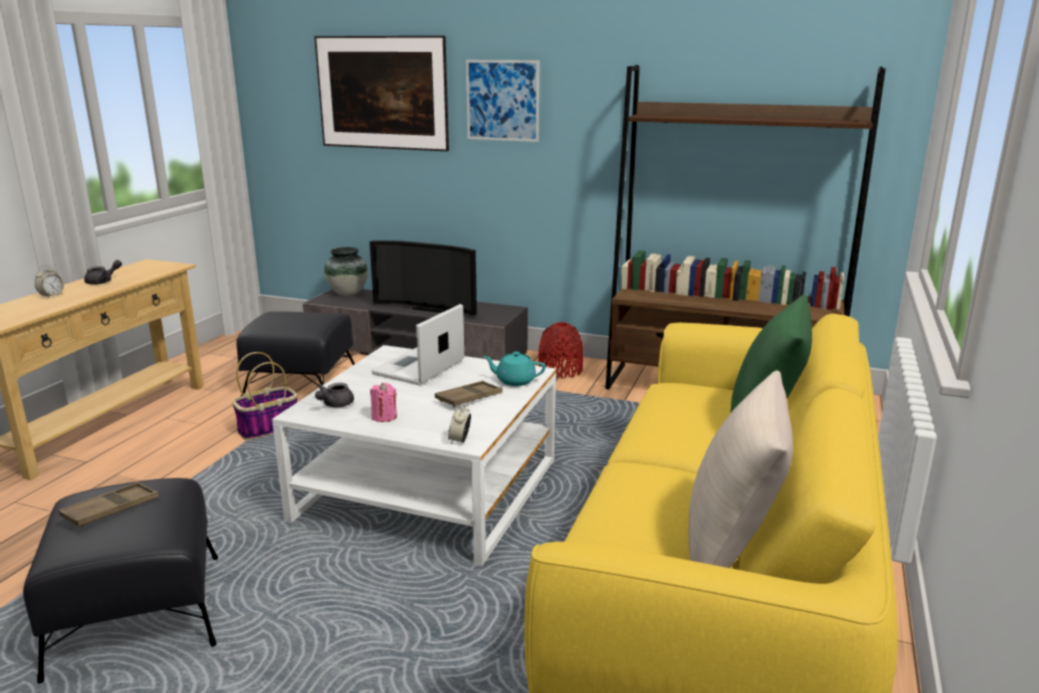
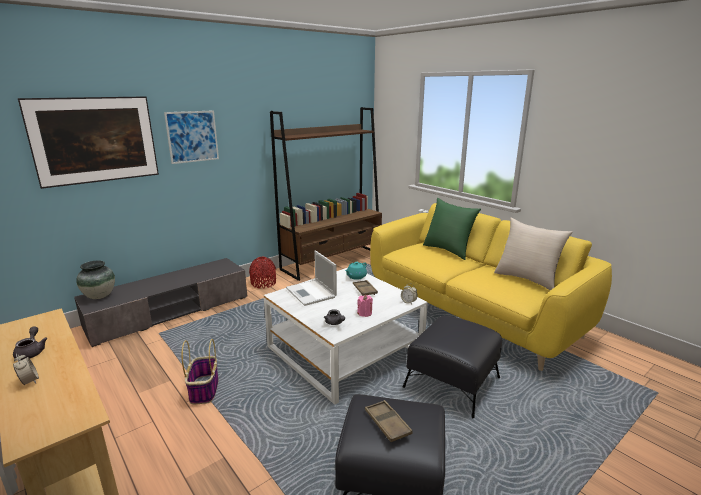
camera: 60 degrees left, 0 degrees up
black ottoman [236,311,355,396] -> black ottoman moved to [403,316,502,418]
television [370,240,477,316] -> none

